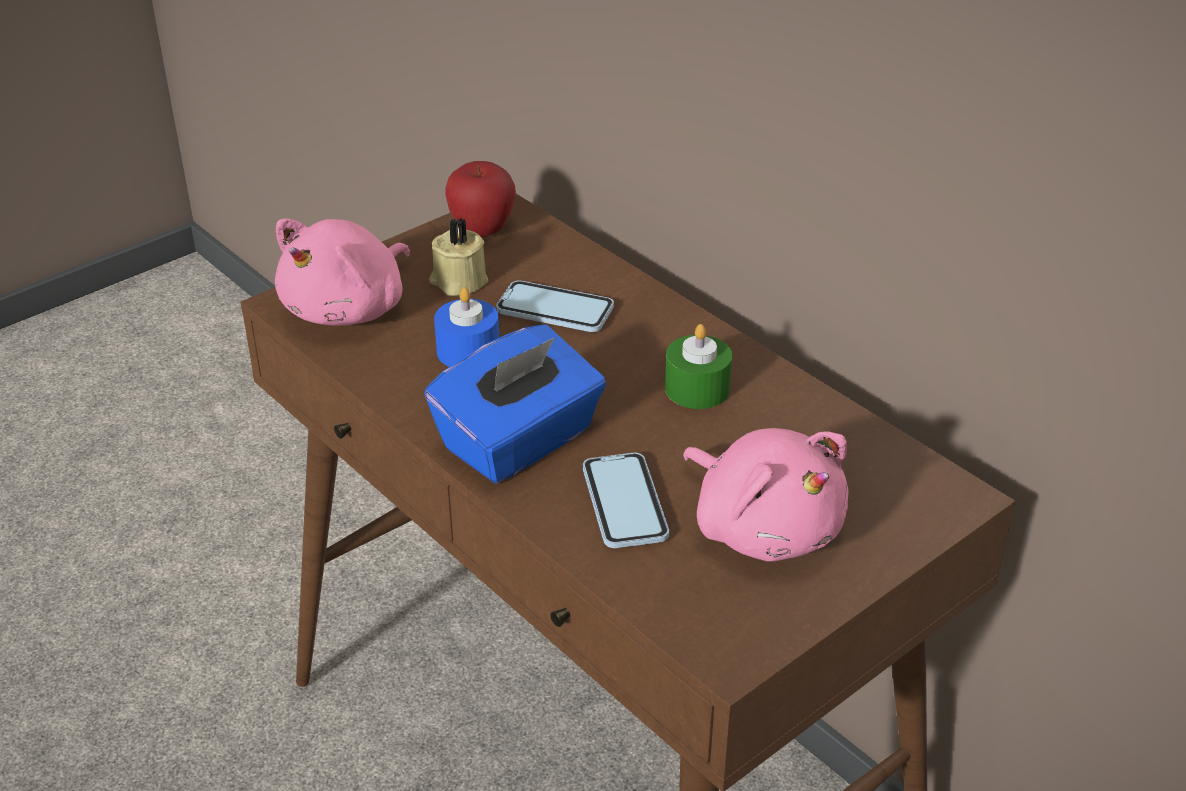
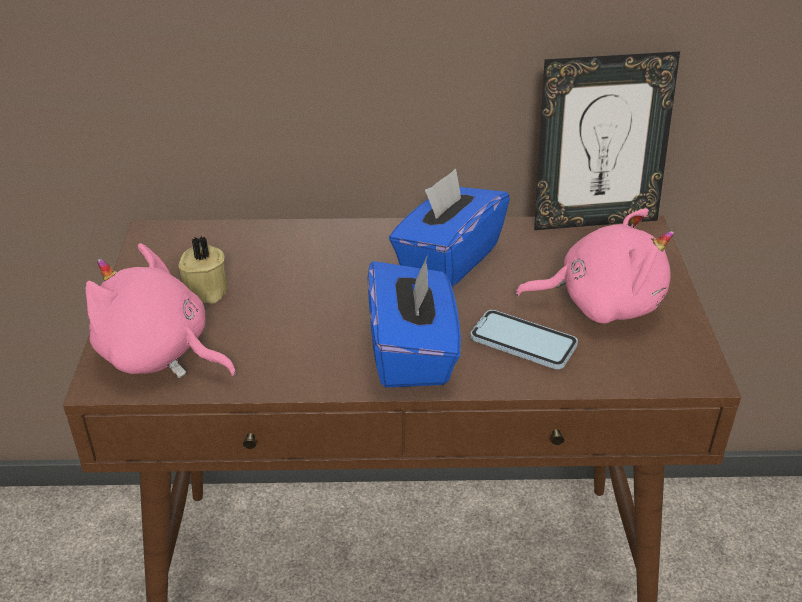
camera: 50 degrees left, 0 degrees up
pink plush toy [275,219,410,326] -> pink plush toy turned 135 degrees clockwise [86,243,236,378]
blue candle [434,287,499,367] -> none
apple [445,161,516,237] -> none
phone [496,281,614,332] -> none
green candle [665,324,733,409] -> blue tissue box [389,168,510,287]
none -> picture frame [534,51,680,230]

